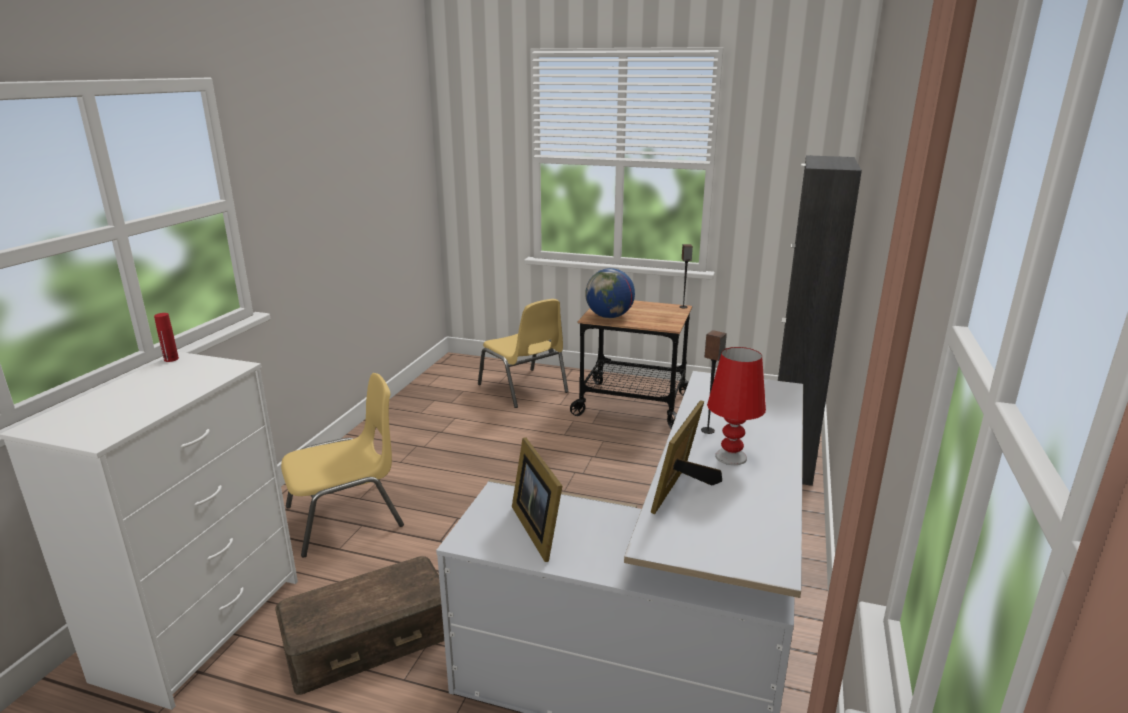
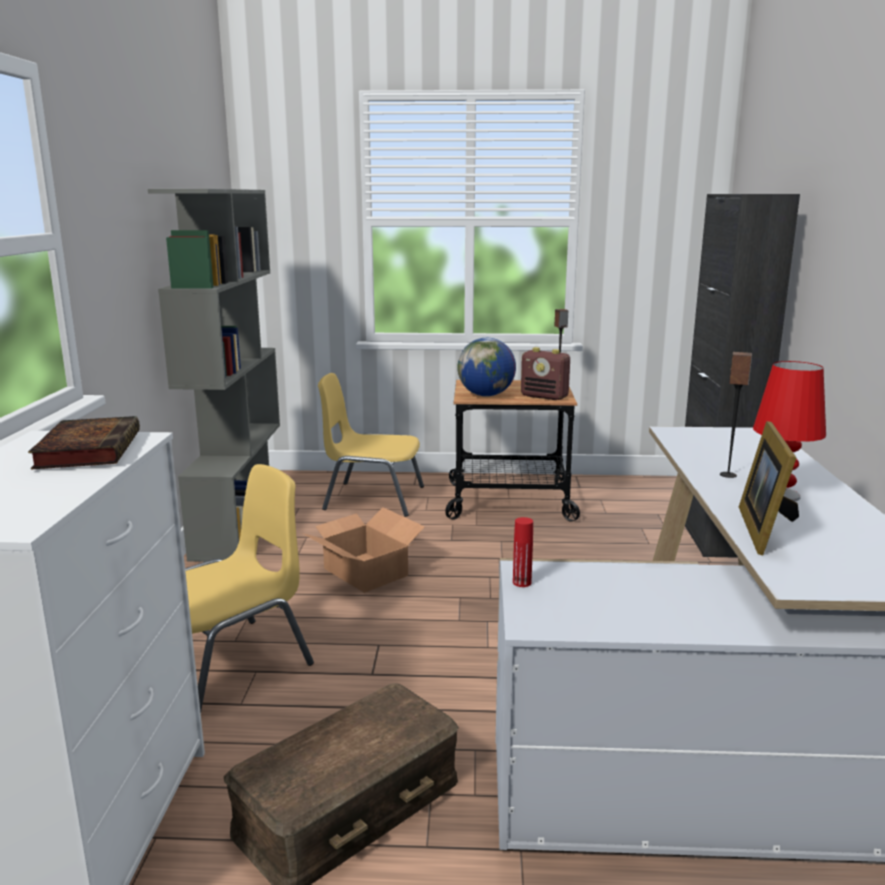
camera: 15 degrees left, 5 degrees down
red bottle [154,313,179,362] -> red bottle moved to [513,517,533,587]
yellow chair [478,299,568,408] -> yellow chair turned 150 degrees clockwise [318,373,424,517]
picture frame [512,438,562,562] -> none
none -> book [28,416,140,469]
none -> grey bookcase [148,189,280,562]
none -> cardboard box [302,507,425,593]
none -> radio [521,347,570,400]

